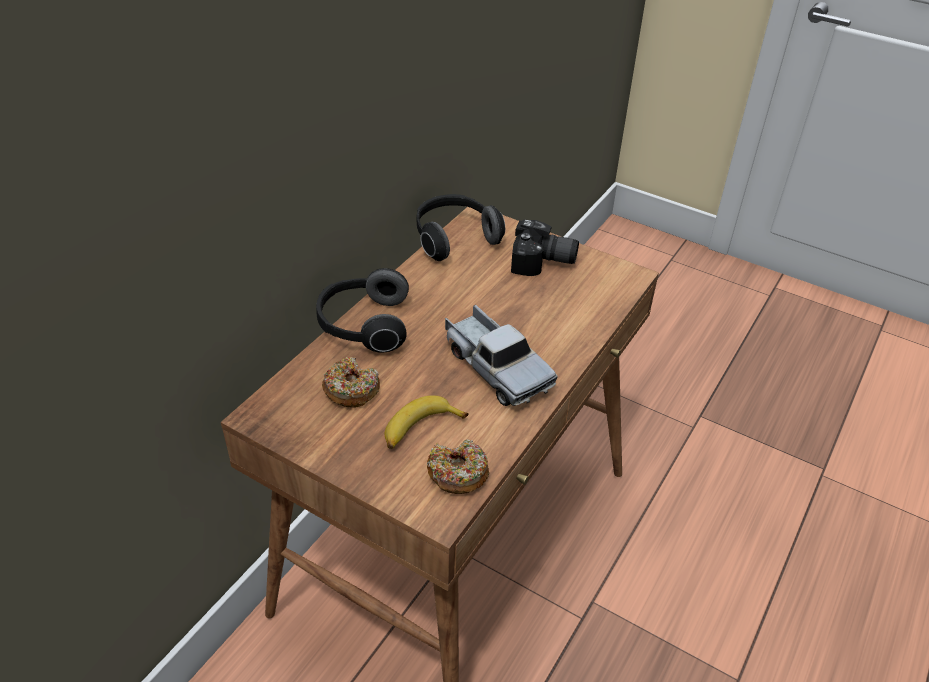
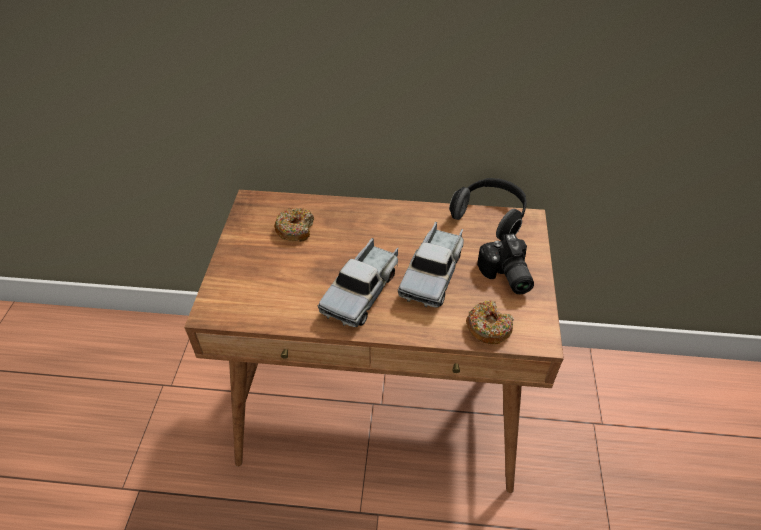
camera: 65 degrees right, 5 degrees up
headphones [316,268,409,353] -> none
banana [385,395,469,449] -> none
donut [427,439,489,494] -> donut moved to [466,300,514,344]
none -> toy truck [398,222,464,308]

